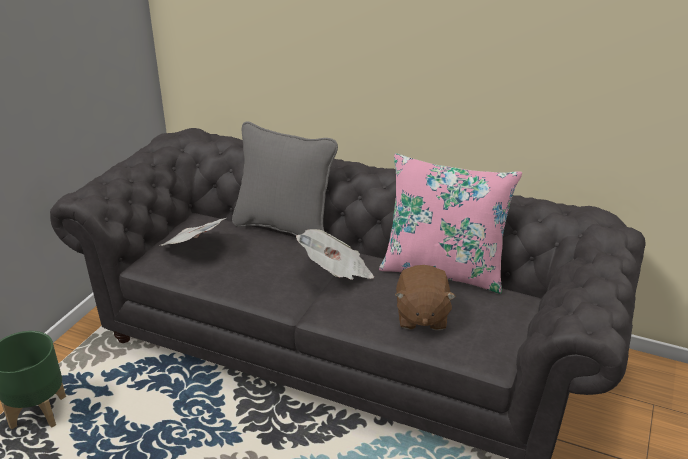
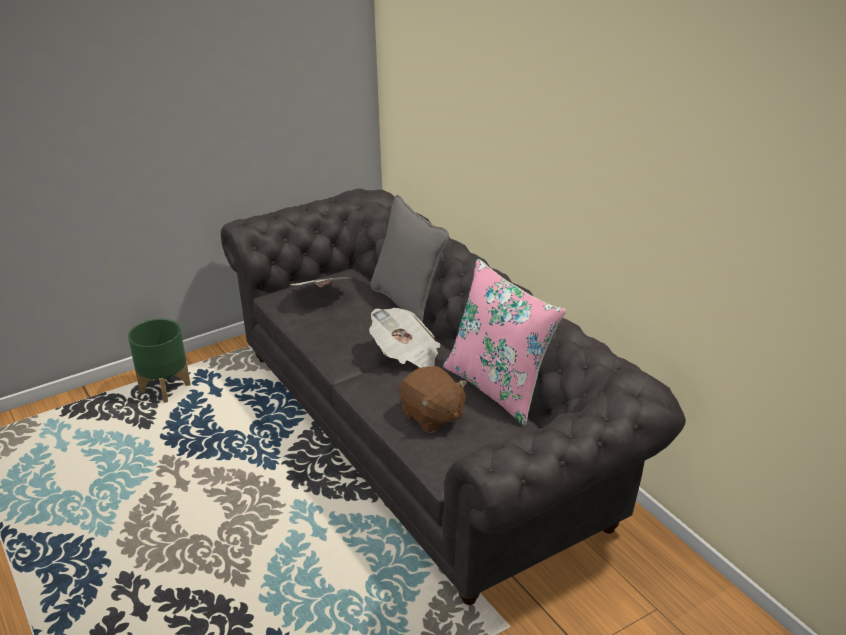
camera: 35 degrees right, 0 degrees up
brown plush toy [395,265,456,330] -> brown plush toy turned 75 degrees counterclockwise [399,366,467,433]

